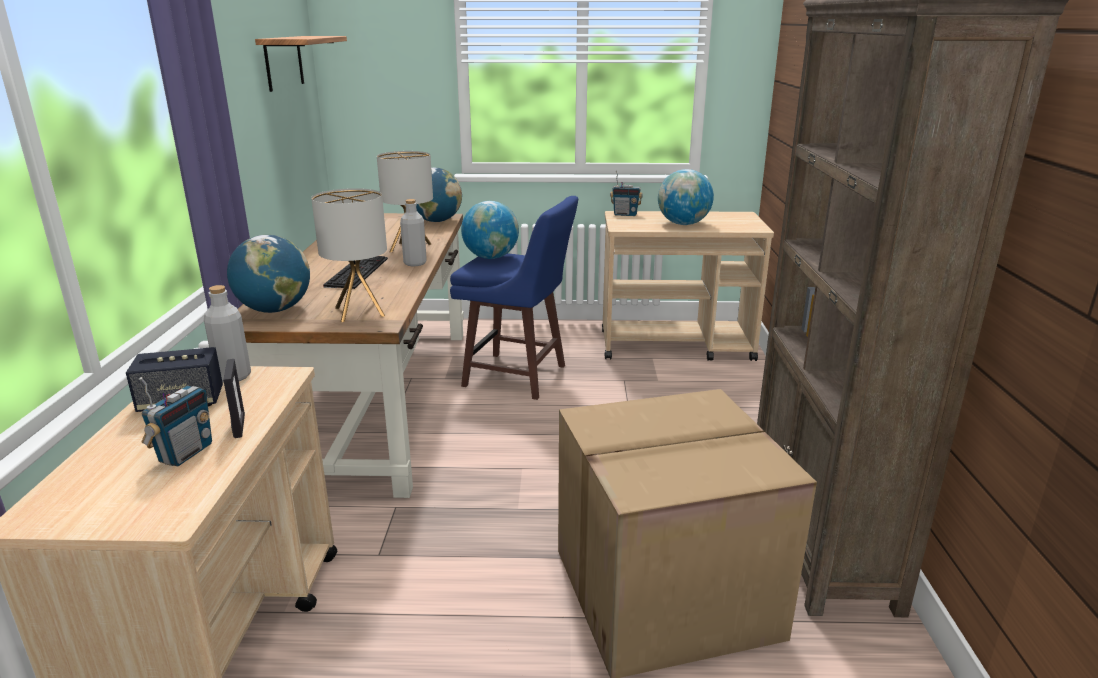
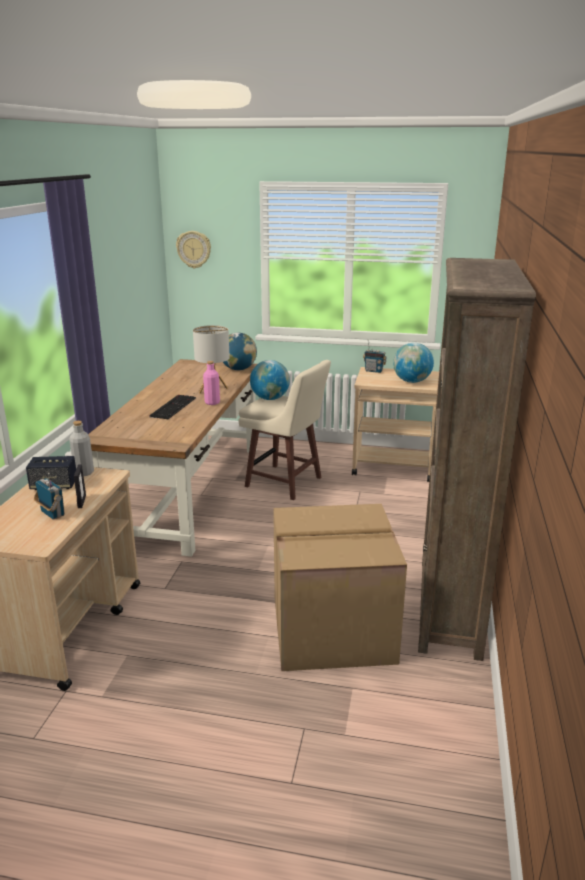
camera: 10 degrees right, 0 degrees up
radio [139,377,212,466] -> radio turned 75 degrees counterclockwise [34,473,65,520]
globe [227,235,310,313] -> none
shelf [255,36,347,92] -> none
table lamp [311,188,387,322] -> none
grey bottle [400,199,427,266] -> pink bottle [203,361,220,405]
blue stool [450,196,578,400] -> beige stool [239,360,331,500]
none -> wall clock [176,231,211,268]

